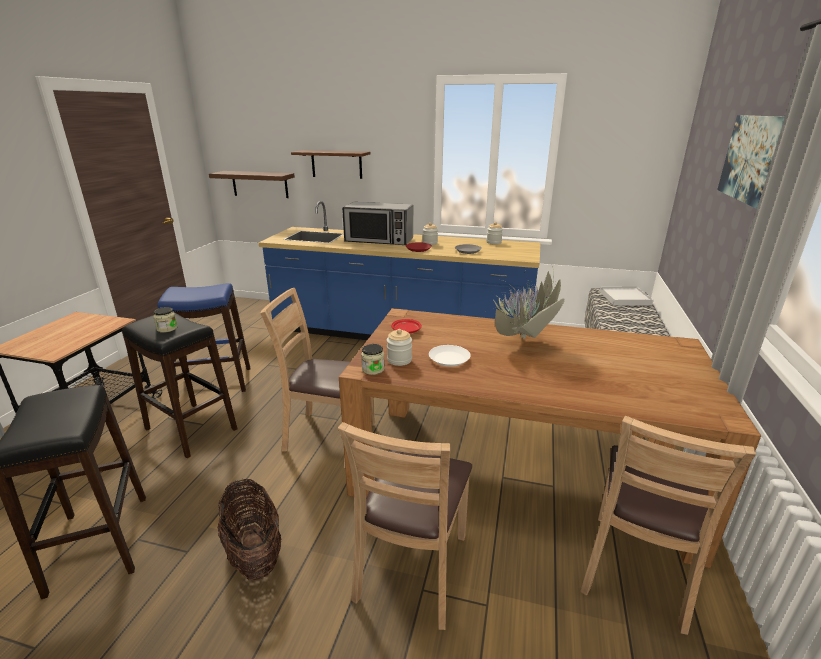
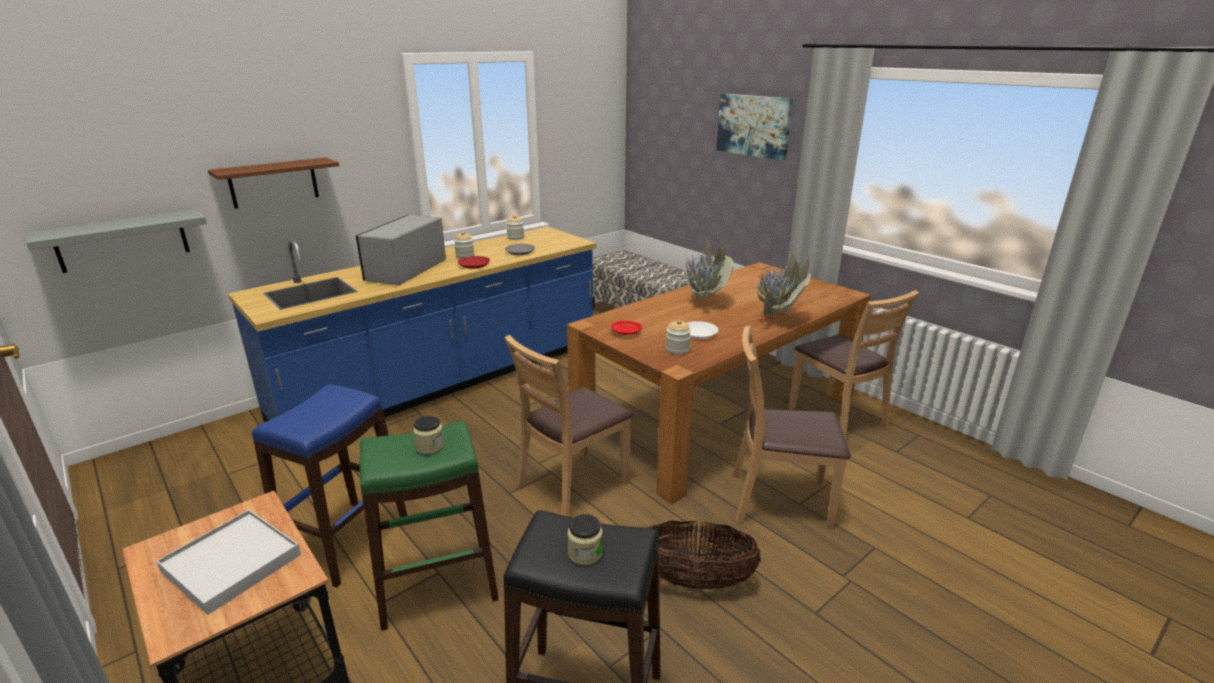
camera: 55 degrees left, 0 degrees up
black stool [122,312,237,458] -> green stool [360,421,499,631]
brown shelf [209,171,295,198] -> grey shelf [25,209,207,273]
brown chair [338,422,472,630] -> brown chair turned 135 degrees clockwise [733,326,851,529]
microwave [342,202,413,245] -> microwave turned 150 degrees clockwise [356,215,446,285]
jar [361,344,385,375] -> jar moved to [567,514,603,565]
white tray [599,286,654,305] -> white tray moved to [156,510,301,615]
none -> potted plant [726,244,811,316]

